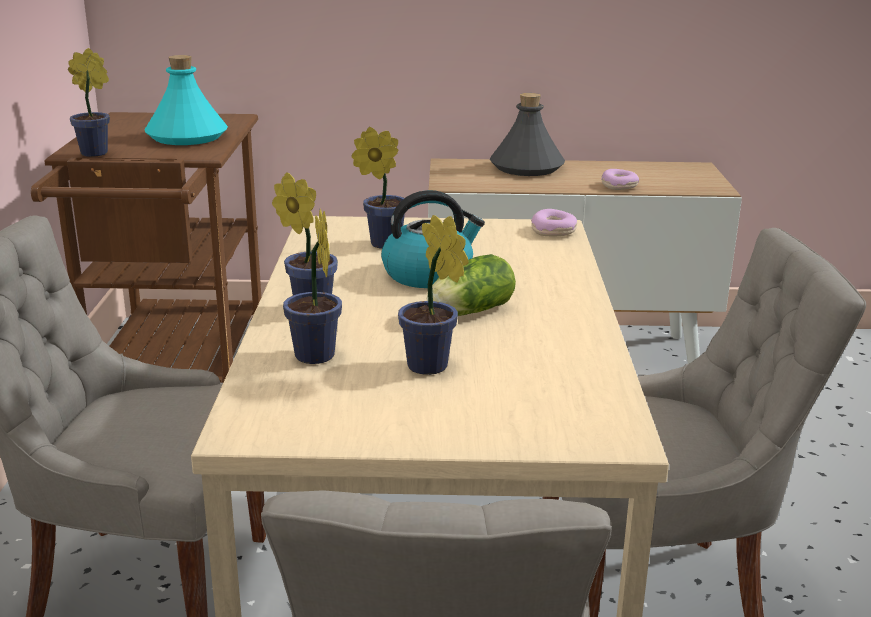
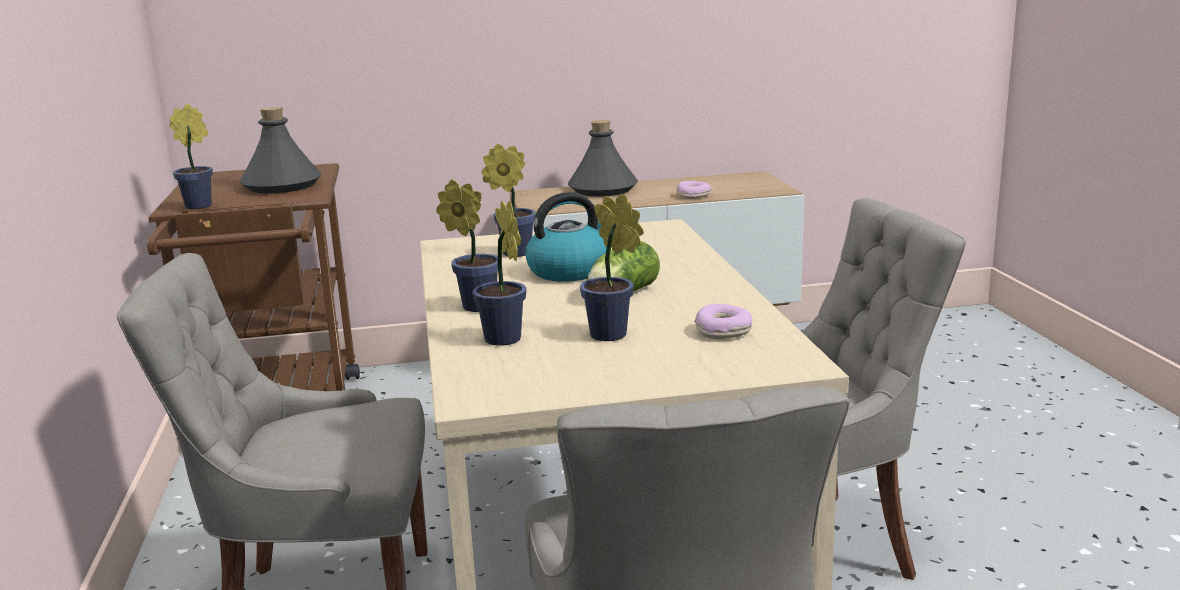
camera: 10 degrees left, 5 degrees down
turquoise bottle [144,55,228,145] -> grey bottle [240,107,321,193]
donut [531,209,577,236] -> donut moved to [694,304,752,339]

